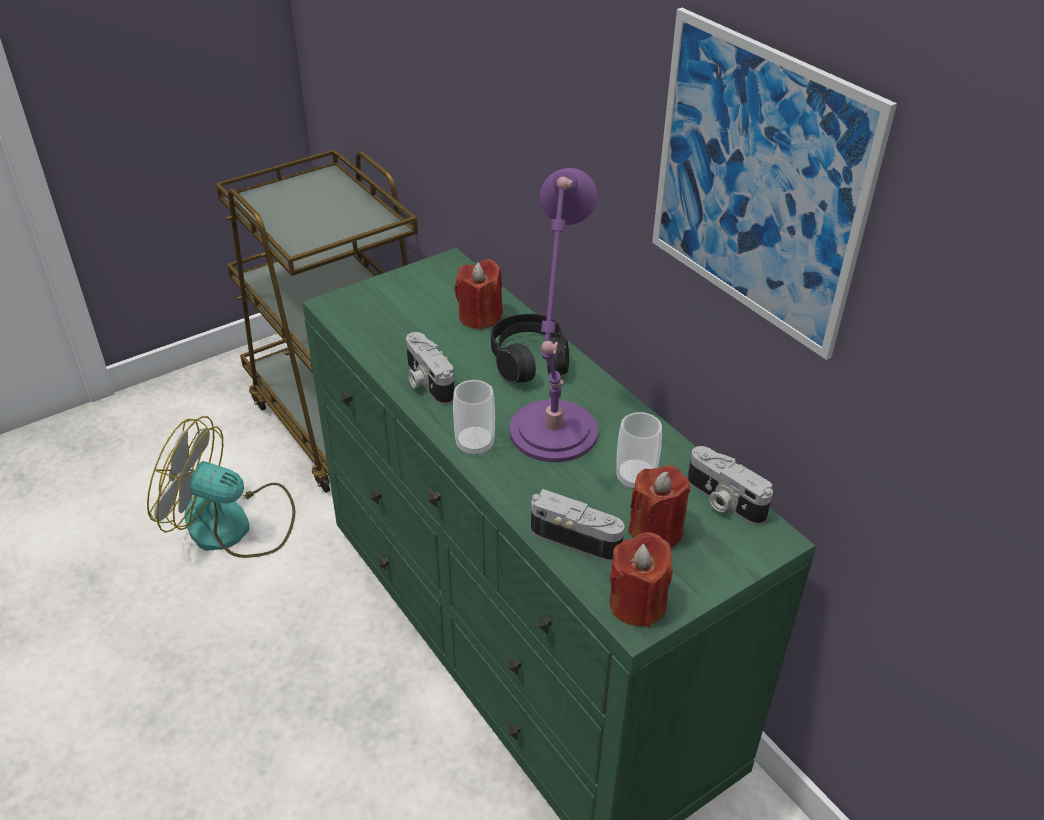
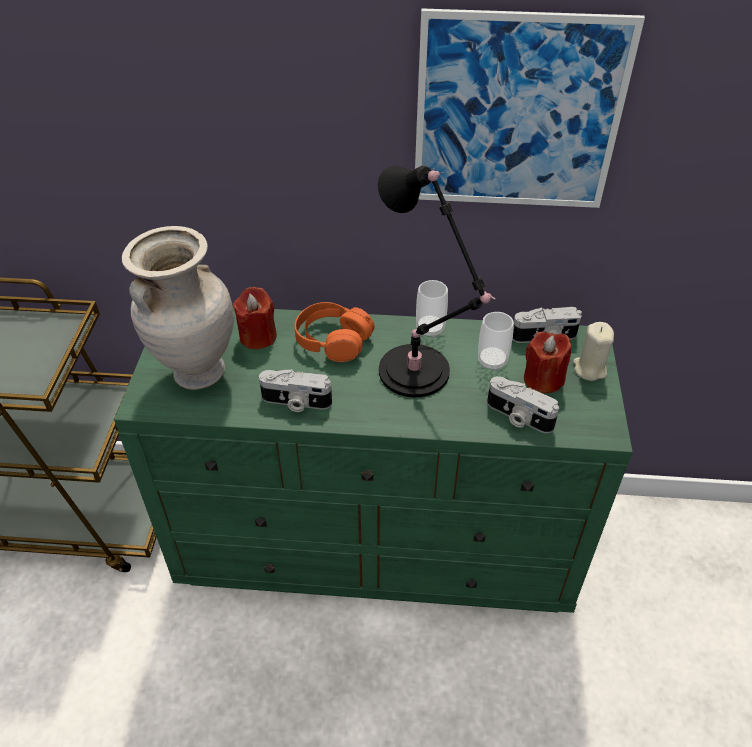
camera: 50 degrees left, 5 degrees up
fan [147,416,295,558] -> none
cup [453,380,495,456] -> cup moved to [416,280,448,337]
black headphones [491,314,569,383] -> orange headphones [294,302,375,362]
purple table lamp [510,168,598,462] -> black table lamp [378,166,496,397]
camera [531,489,625,561] -> camera turned 120 degrees counterclockwise [487,376,559,433]
red candle [610,532,673,628] -> none
none -> beige vase [122,226,234,390]
none -> beige candle [573,322,614,381]

